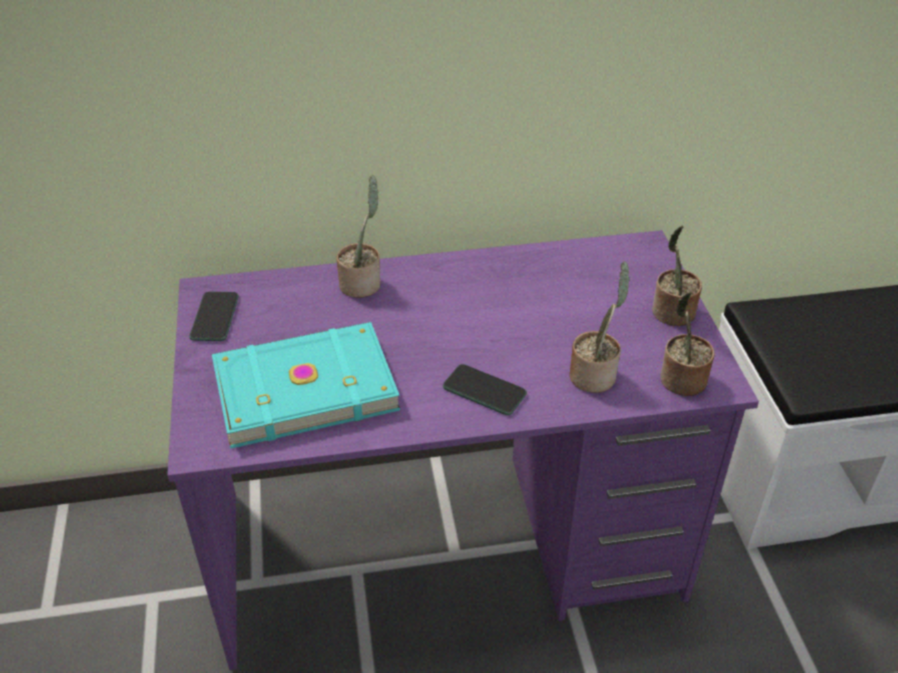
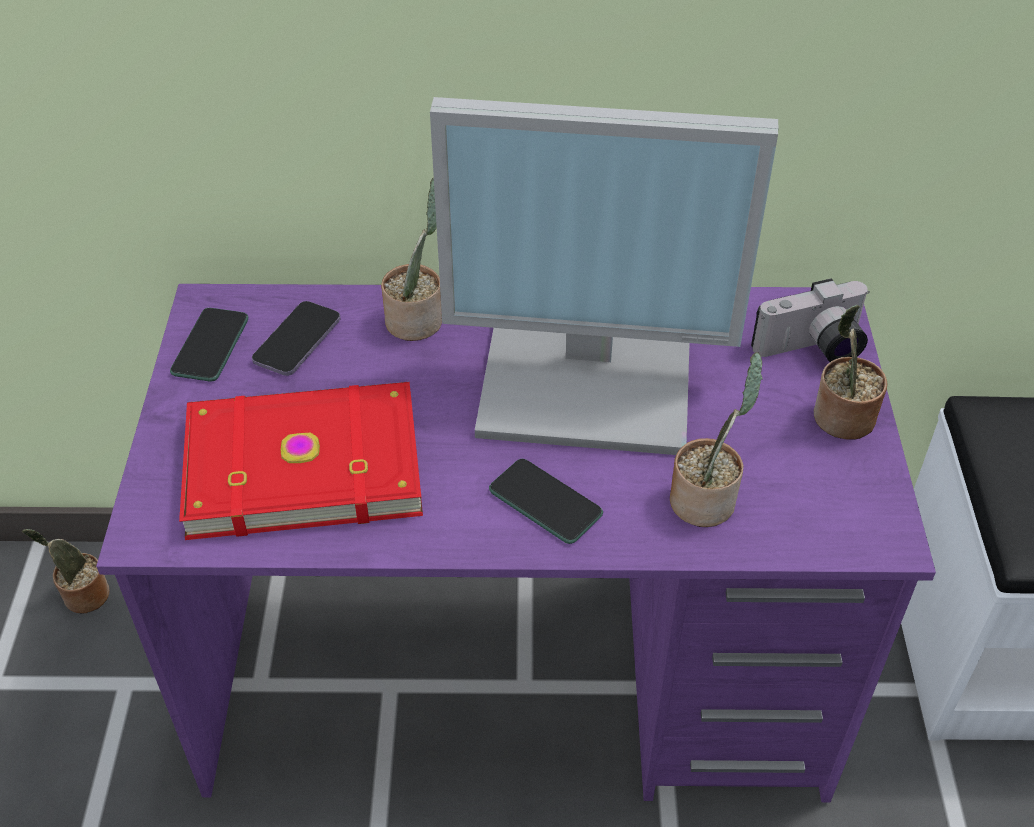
camera: 10 degrees right, 5 degrees up
turquoise book [212,322,400,449] -> red book [179,382,423,540]
potted plant [660,291,715,396] -> potted plant moved to [22,529,109,614]
none -> phone [252,301,340,376]
none -> monitor [430,97,779,455]
none -> camera [751,278,870,362]

